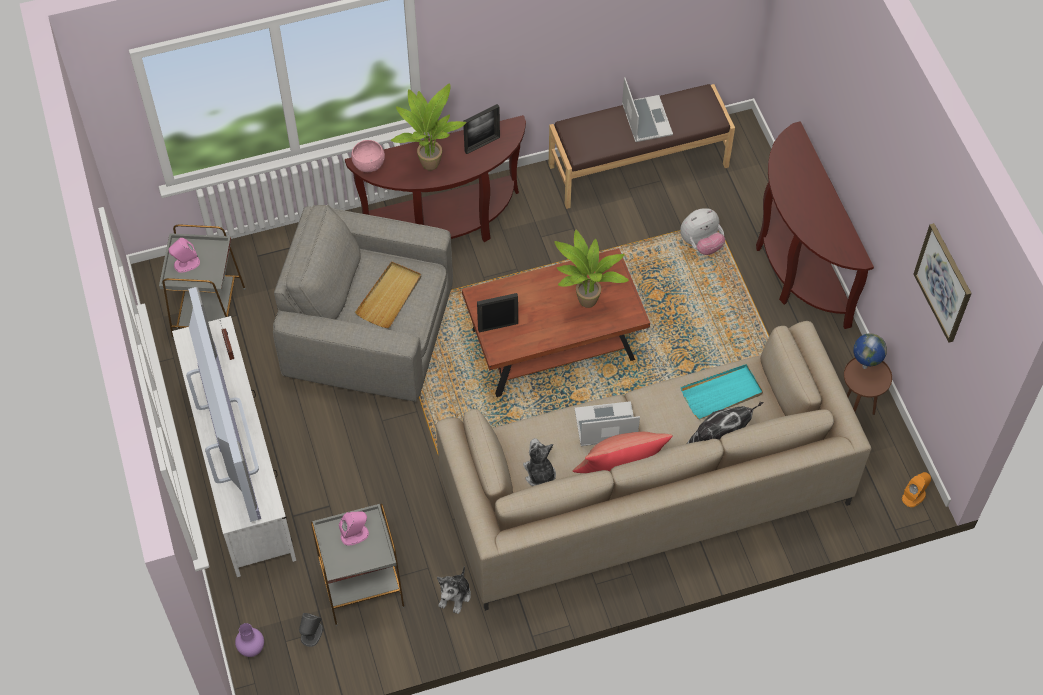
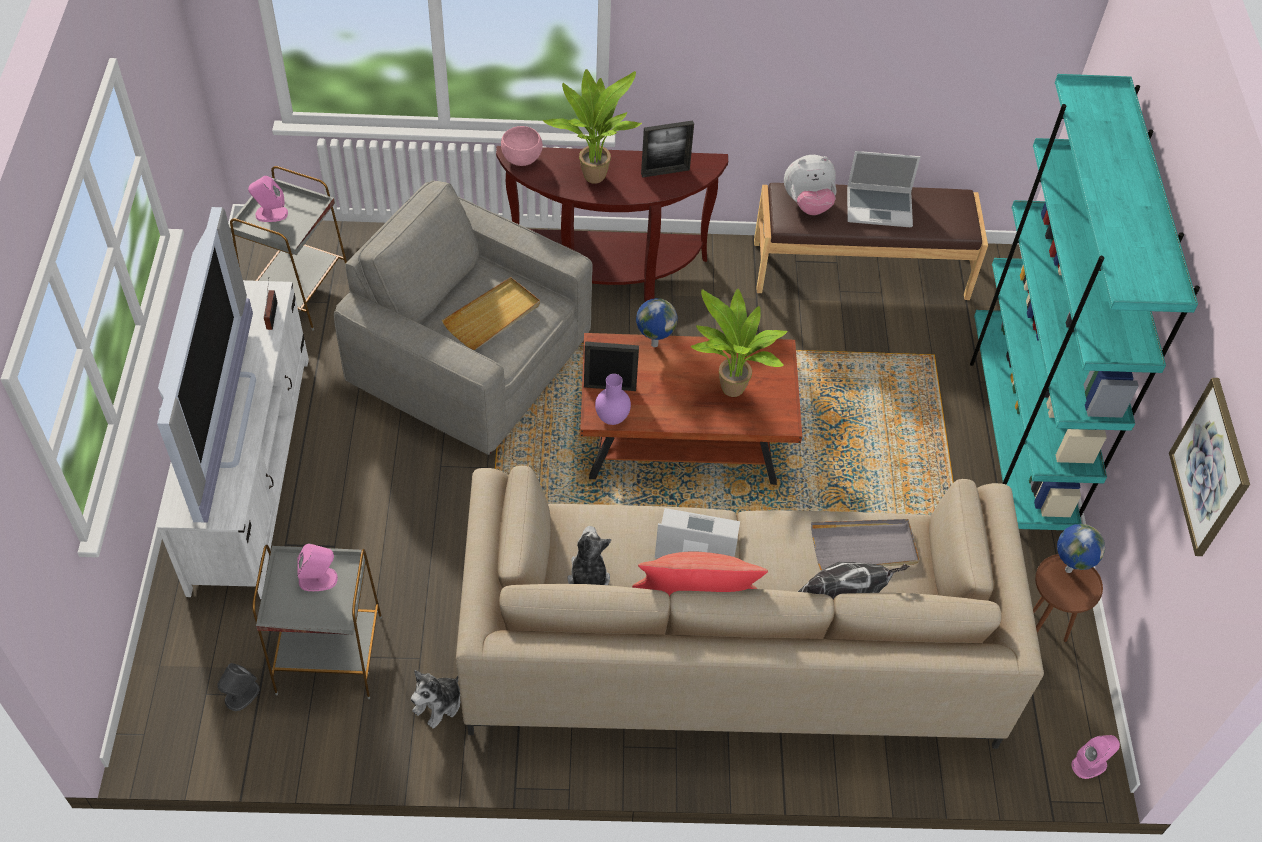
camera: 15 degrees right, 5 degrees down
purple vase [235,623,264,657] -> purple vase moved to [595,374,631,425]
laptop [622,77,673,142] -> laptop turned 90 degrees clockwise [847,151,920,227]
plush toy [680,208,725,255] -> plush toy moved to [784,155,837,215]
turquoise tray [681,364,763,420] -> grey tray [811,519,919,571]
brown console table [756,121,874,329] -> turquoise bookcase [970,74,1200,530]
orange speaker [902,472,931,507] -> pink speaker [1071,735,1120,779]
none -> globe [636,298,678,347]

